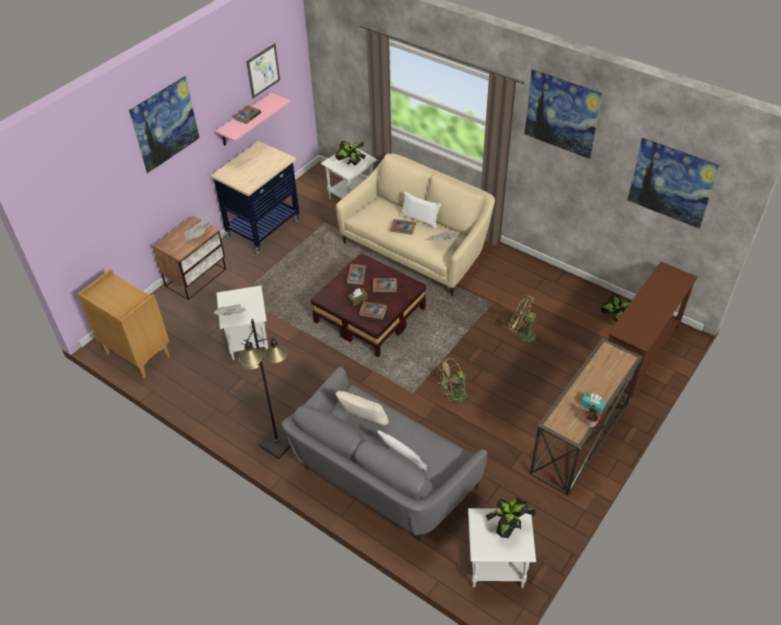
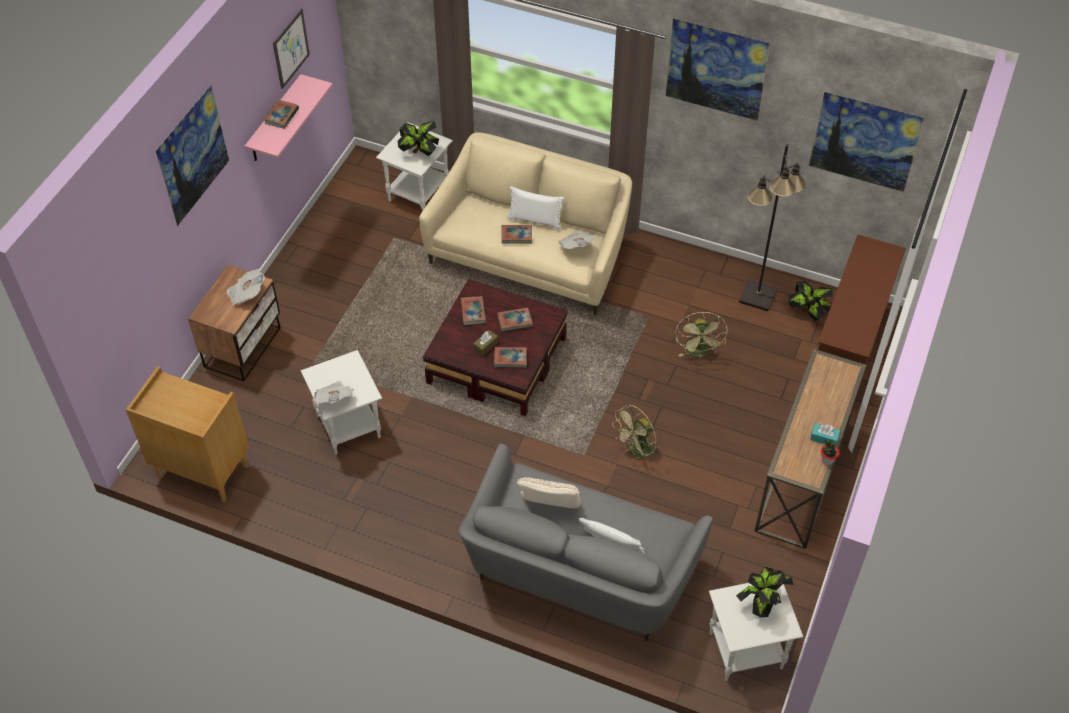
camera: 15 degrees left, 5 degrees up
blue cart [210,141,300,255] -> none
black floor lamp [239,319,291,459] -> black floor lamp moved to [739,144,806,311]
green fan [509,295,539,347] -> green fan turned 105 degrees counterclockwise [675,312,728,358]

